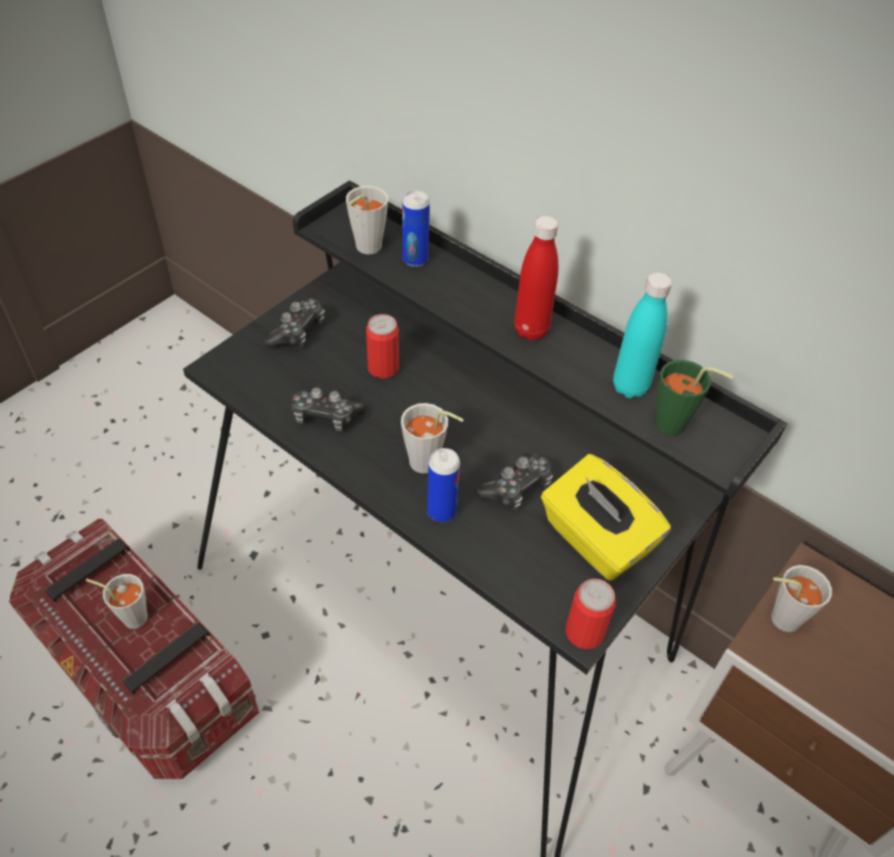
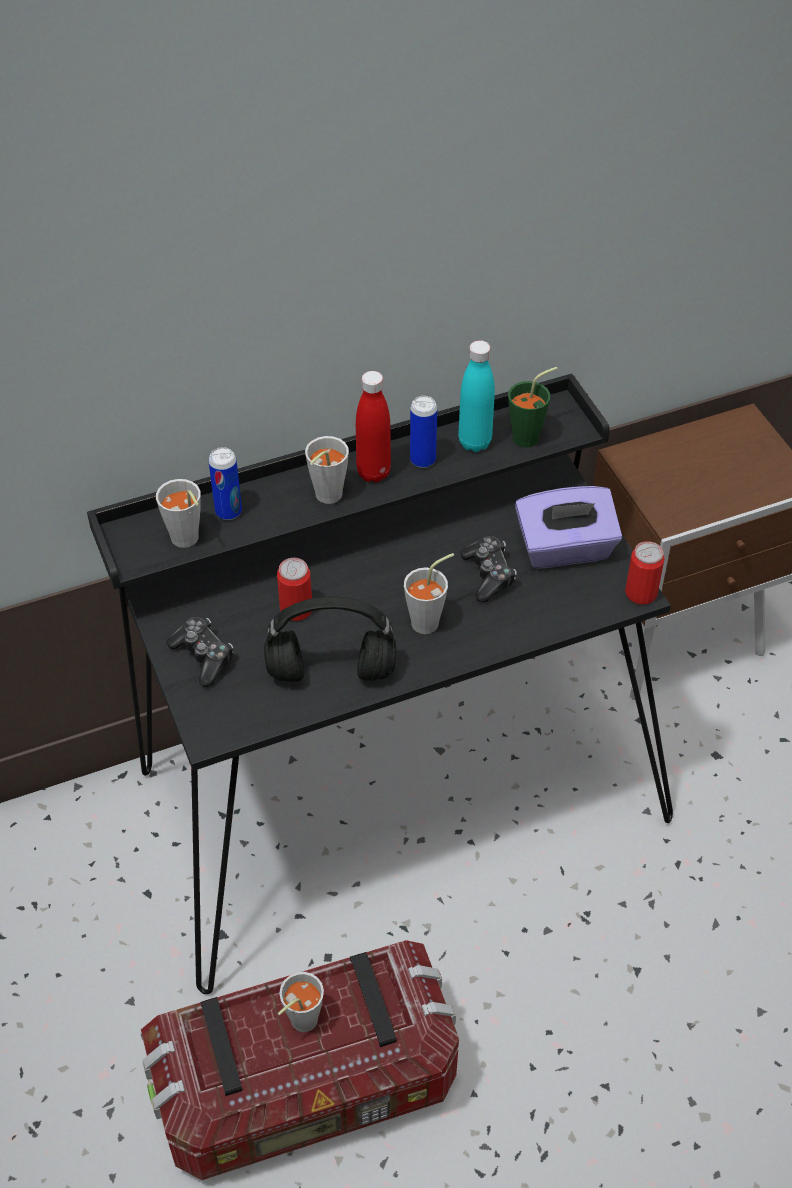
camera: 60 degrees left, 0 degrees up
game controller [291,387,366,431] -> black headphones [264,596,396,682]
can [427,448,460,522] -> can moved to [410,396,437,468]
yellow tissue box [541,454,671,581] -> purple tissue box [515,486,622,569]
grey cup [771,565,832,632] -> grey cup moved to [305,436,349,504]

